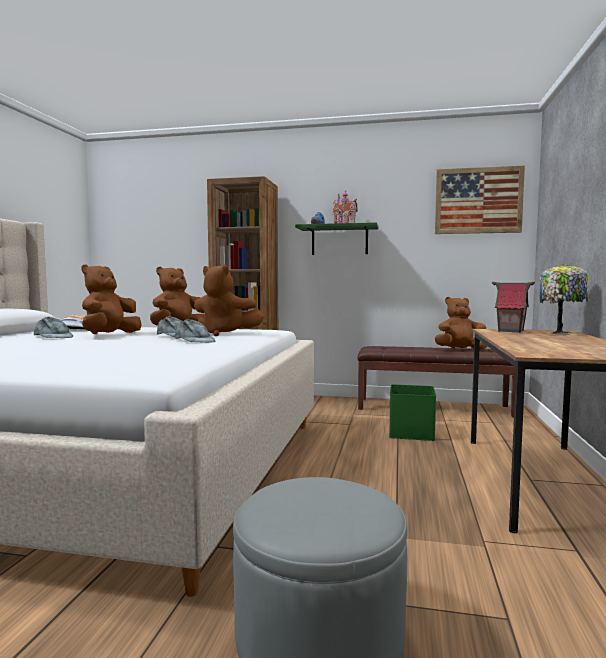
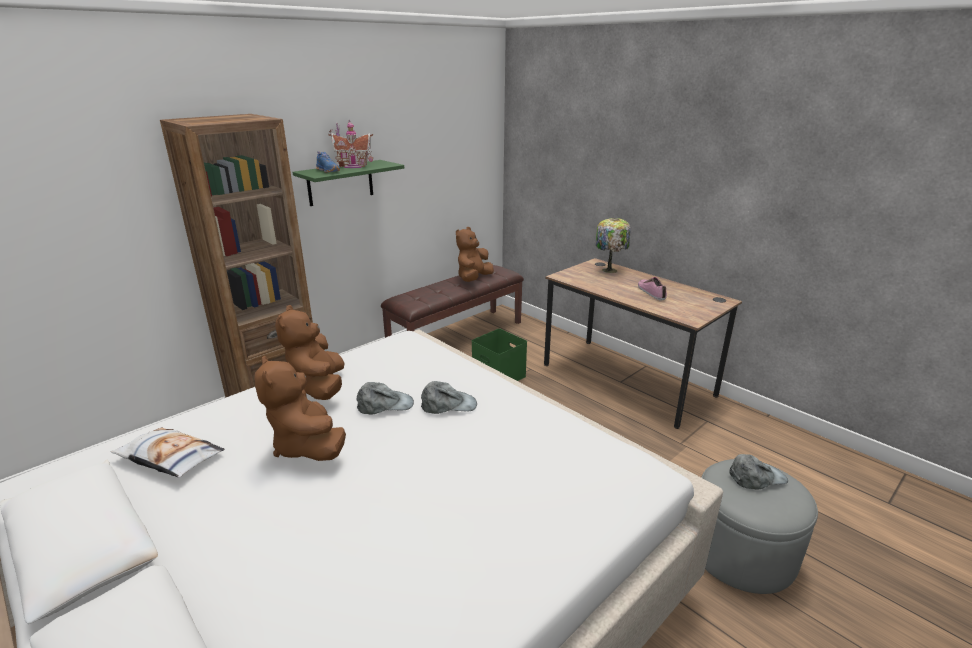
camera: 55 degrees left, 20 degrees up
grey cap [34,317,73,338] -> grey cap moved to [729,454,788,489]
brown plush toy [194,264,264,336] -> none
picture [435,165,525,234] -> none
toy house [492,282,535,333] -> none
none -> shoe [638,277,667,300]

